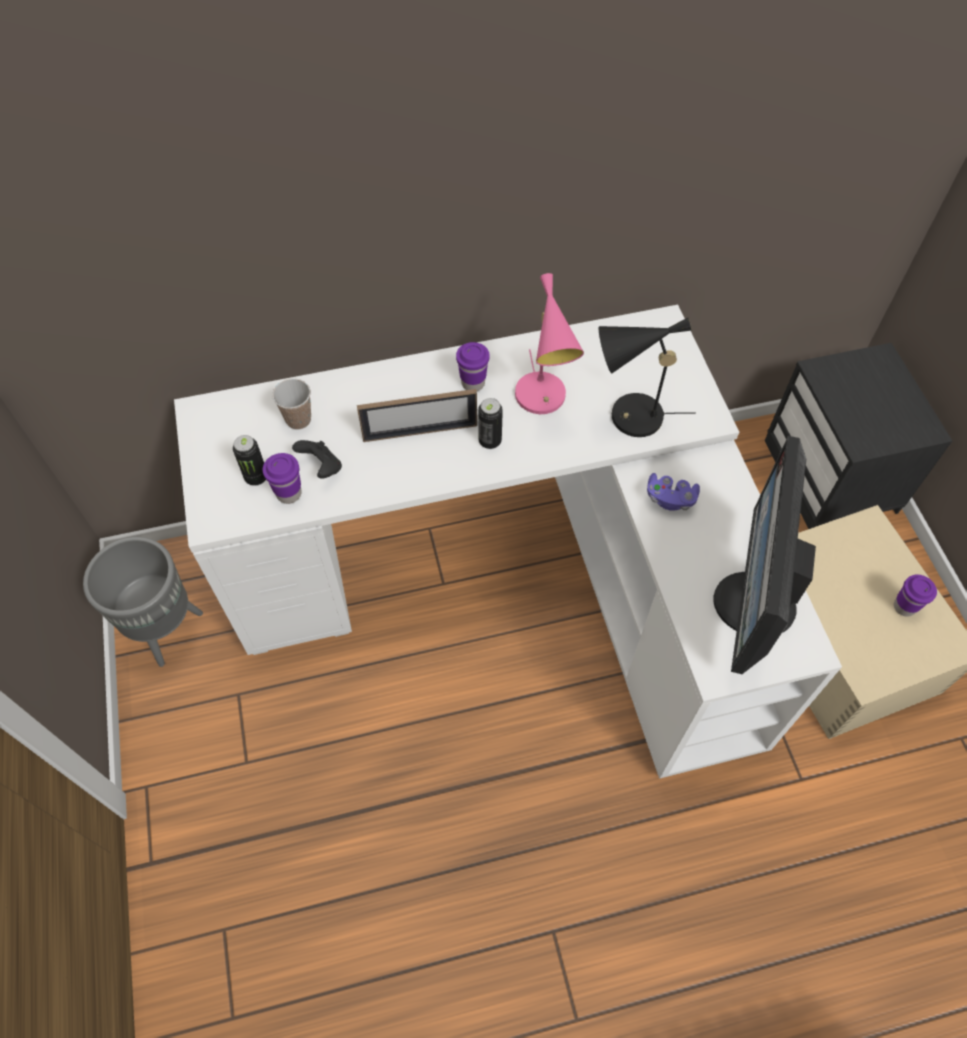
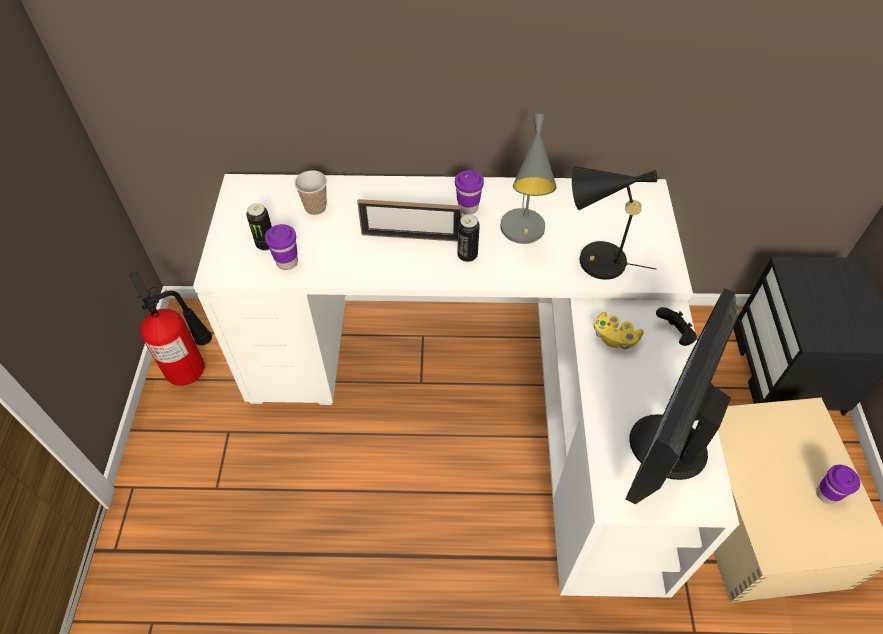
camera: 15 degrees right, 5 degrees down
grey planter [83,537,203,667] -> fire extinguisher [130,272,212,386]
black game controller [292,440,342,478] -> black game controller moved to [656,307,697,346]
pink table lamp [515,273,584,414] -> grey table lamp [500,114,557,244]
purple game controller [647,473,700,511] -> yellow game controller [594,312,644,349]

